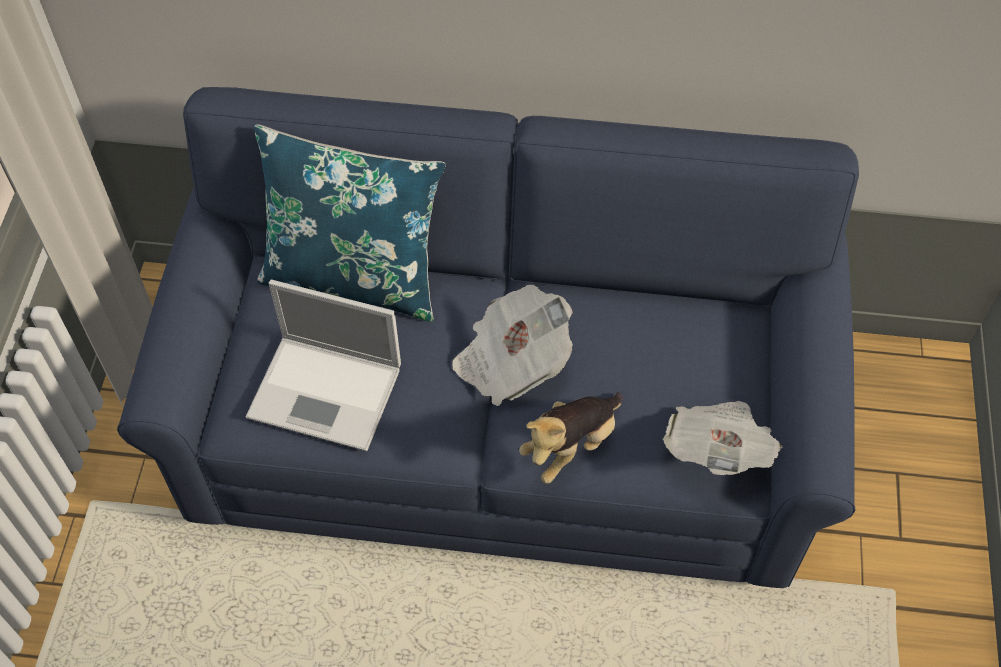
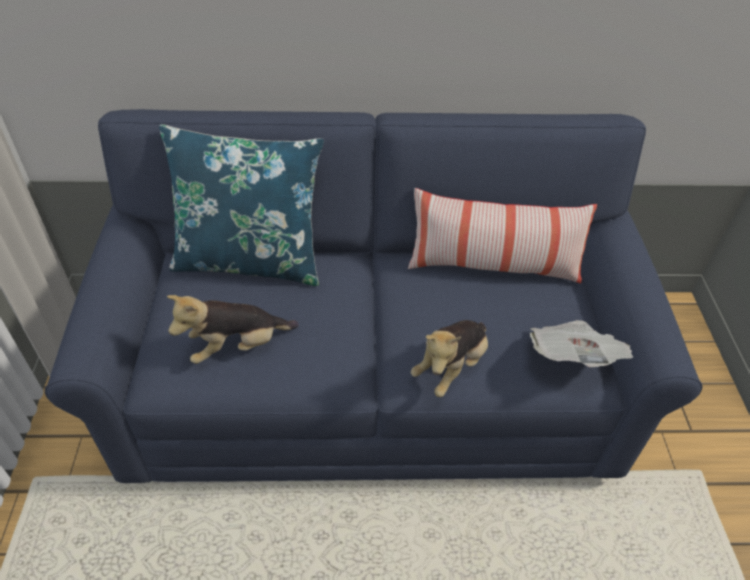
camera: 10 degrees left, 10 degrees down
laptop [246,279,401,451] -> plush toy [167,295,299,364]
newspaper [452,285,573,406] -> none
none -> pillow [408,188,597,284]

